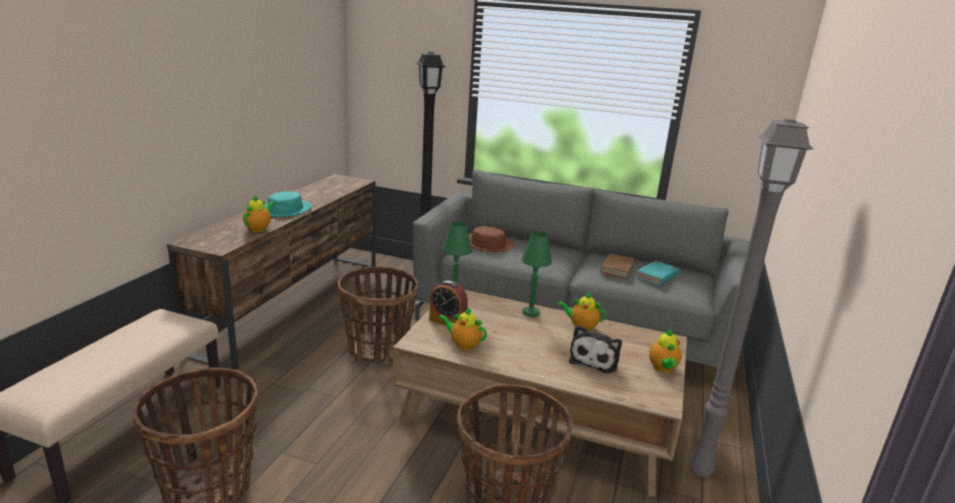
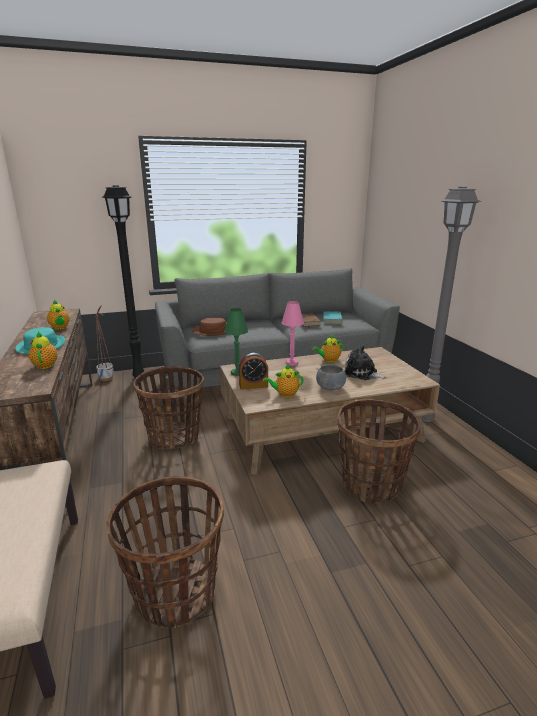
camera: 35 degrees left, 0 degrees up
green table lamp [521,232,552,317] -> pink table lamp [282,301,304,366]
plush toy [569,325,622,374] -> plush toy turned 135 degrees clockwise [345,344,387,380]
teapot [649,329,682,373] -> teapot moved to [47,300,69,330]
none -> planter [96,306,114,381]
none -> grey bowl [316,365,346,390]

